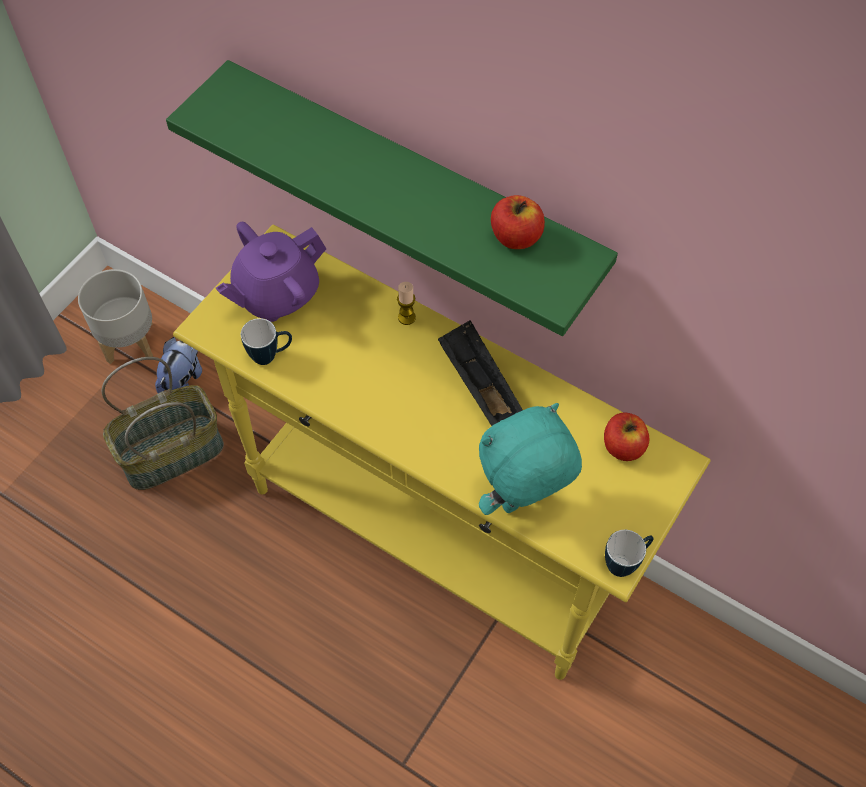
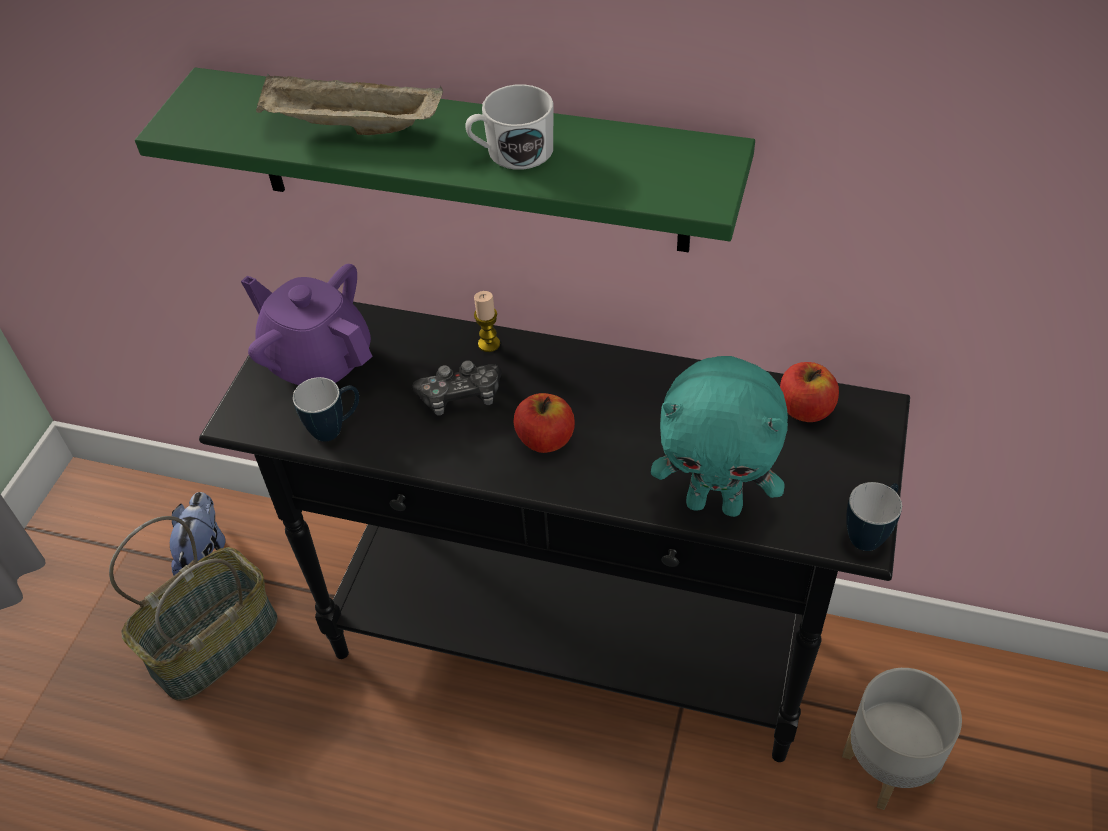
camera: 15 degrees left, 10 degrees down
grey planter [78,269,153,364] -> grey planter moved to [842,668,962,810]
yellow console table [173,224,711,680] -> black console table [199,302,910,762]
purple teapot [216,222,326,322] -> purple teapot turned 90 degrees clockwise [241,264,373,385]
black tray [438,320,523,426] -> none
turquoise plush toy [479,403,582,515] -> turquoise plush toy turned 120 degrees counterclockwise [651,356,788,517]
apple [491,195,545,249] -> apple moved to [514,393,575,453]
none -> beige tray [256,74,443,135]
none -> game controller [412,361,502,416]
none -> white mug [465,84,553,170]

